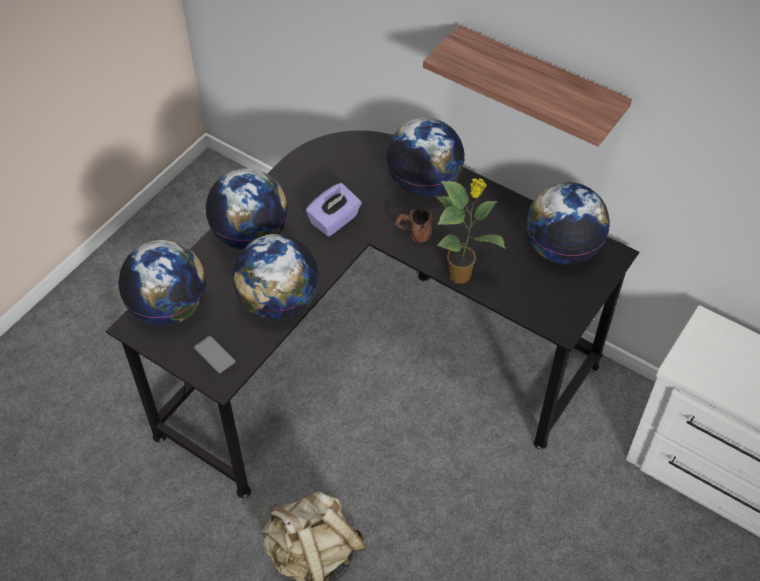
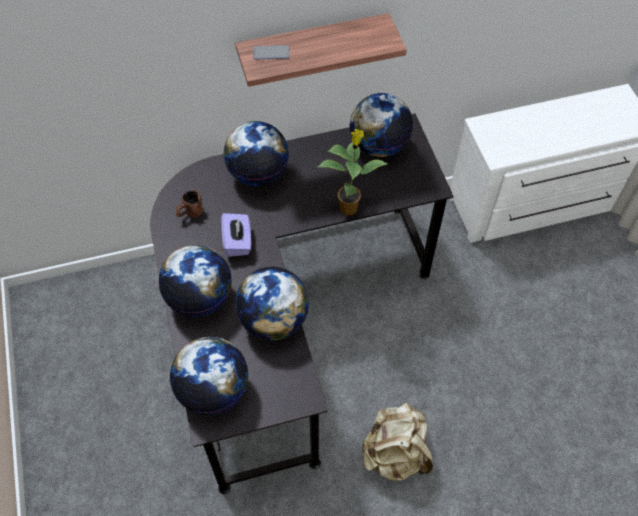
camera: 50 degrees left, 5 degrees up
phone [194,336,235,373] -> phone moved to [253,45,290,60]
brown mug [395,209,432,242] -> brown mug moved to [176,190,203,218]

